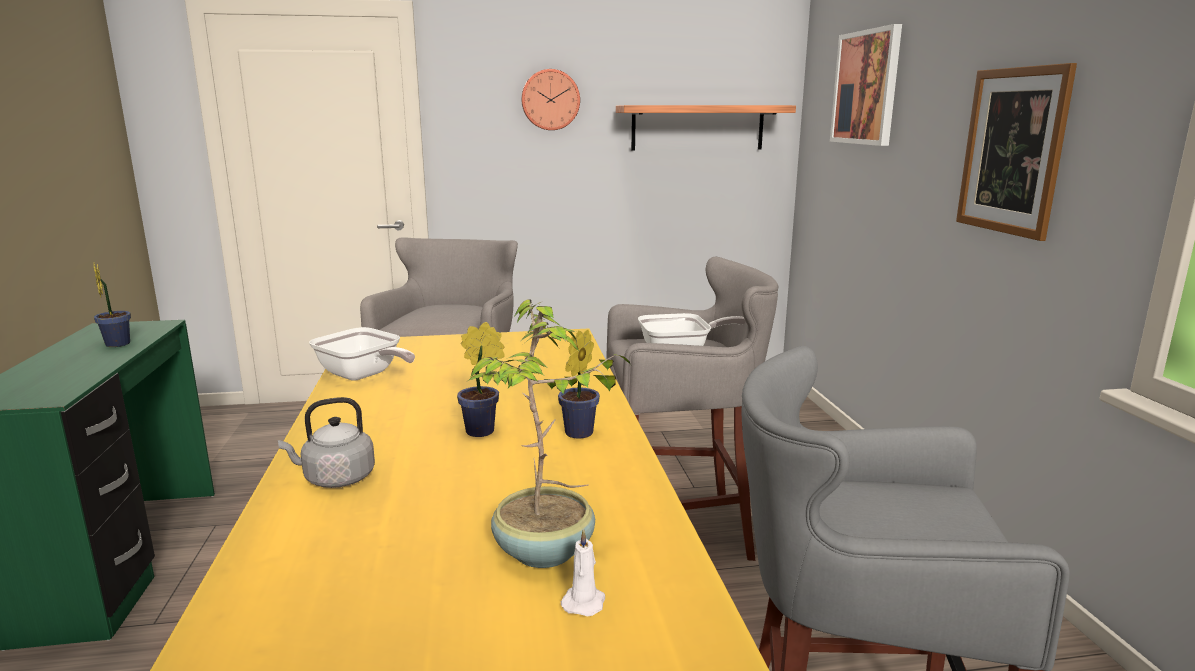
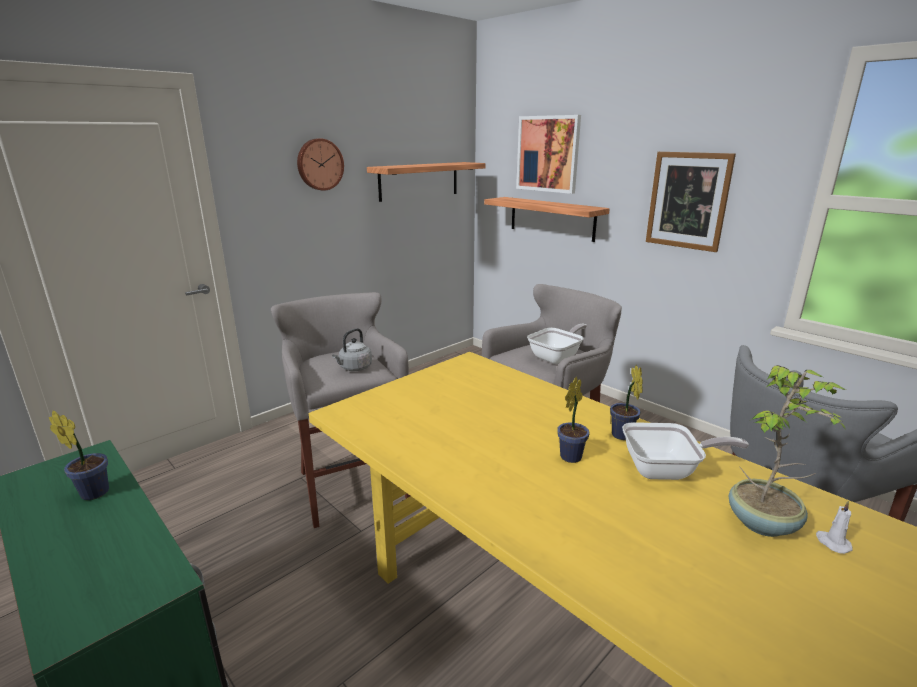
camera: 35 degrees left, 5 degrees up
grey kettle [278,397,375,488] -> grey kettle moved to [332,328,372,371]
frying pan [309,327,415,381] -> frying pan moved to [622,422,749,480]
none -> shelf [484,197,610,242]

